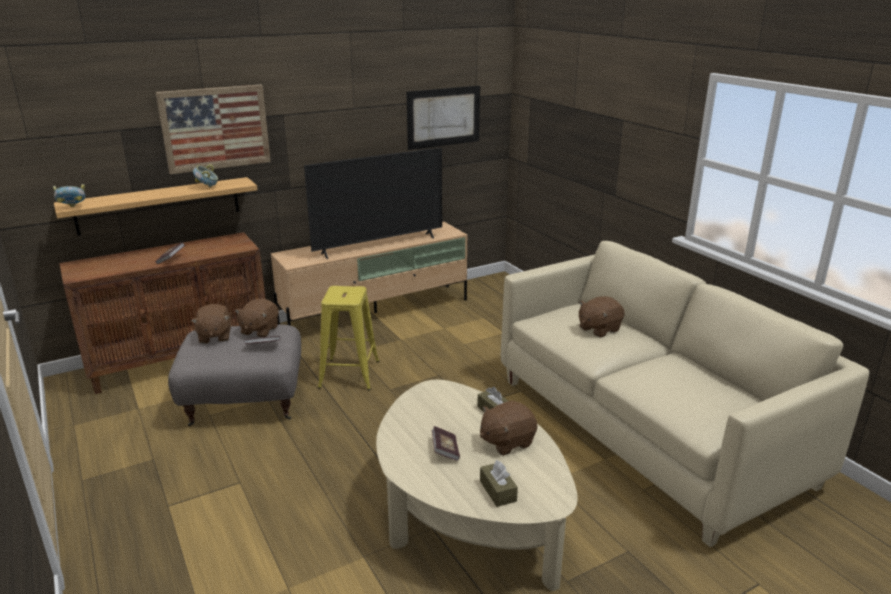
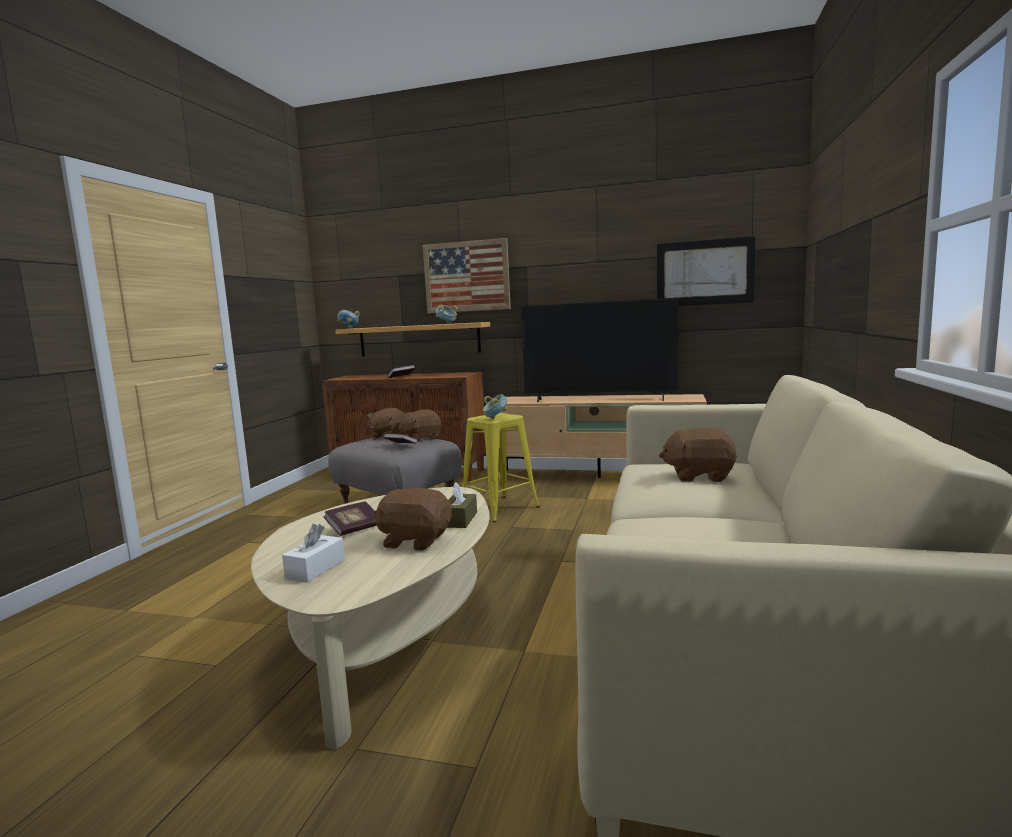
camera: 45 degrees right, 15 degrees down
brown tissue box [480,460,518,507] -> white tissue box [282,524,345,582]
none -> bowl [483,394,507,419]

